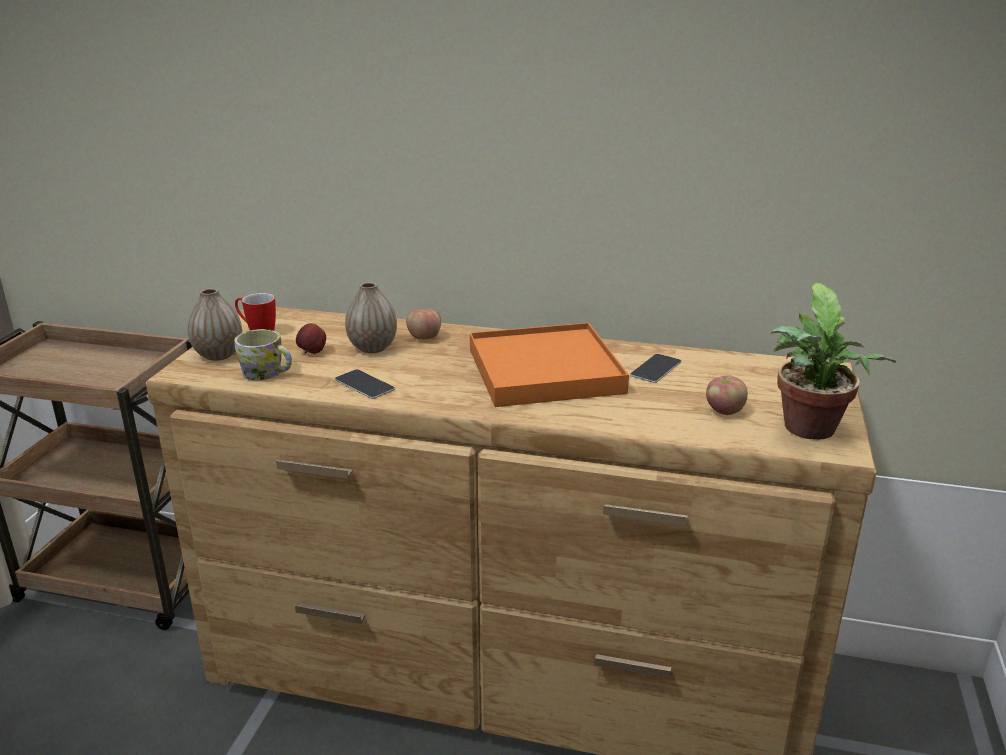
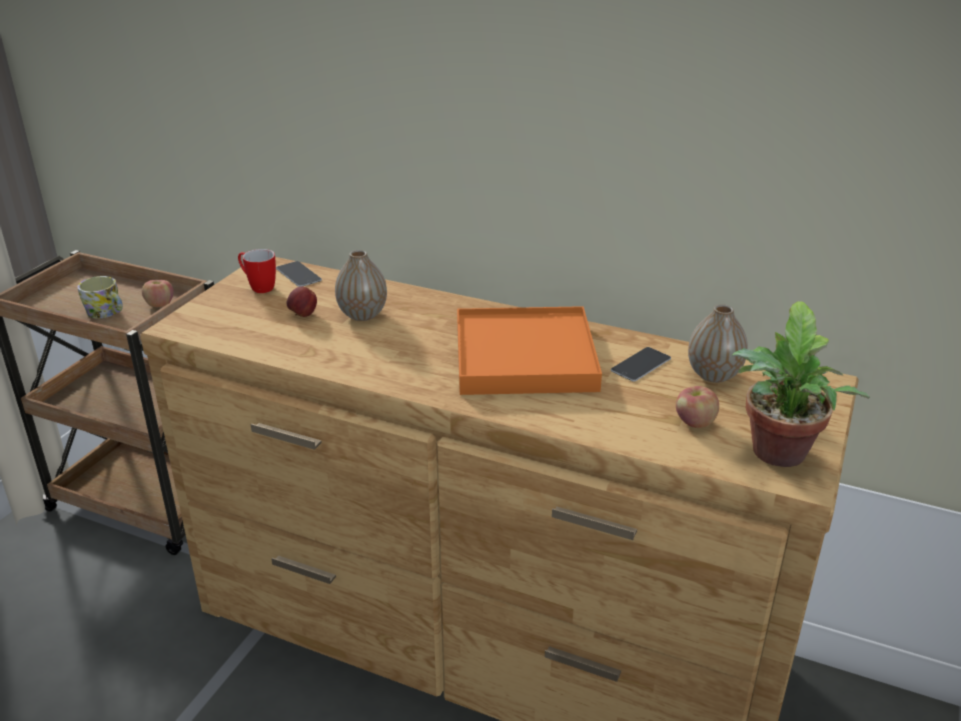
camera: 10 degrees right, 5 degrees up
vase [187,288,242,361] -> vase moved to [688,304,748,383]
mug [234,329,292,380] -> mug moved to [77,276,123,318]
phone [334,369,395,399] -> phone moved to [276,261,322,287]
apple [406,308,441,340] -> apple moved to [142,280,174,307]

